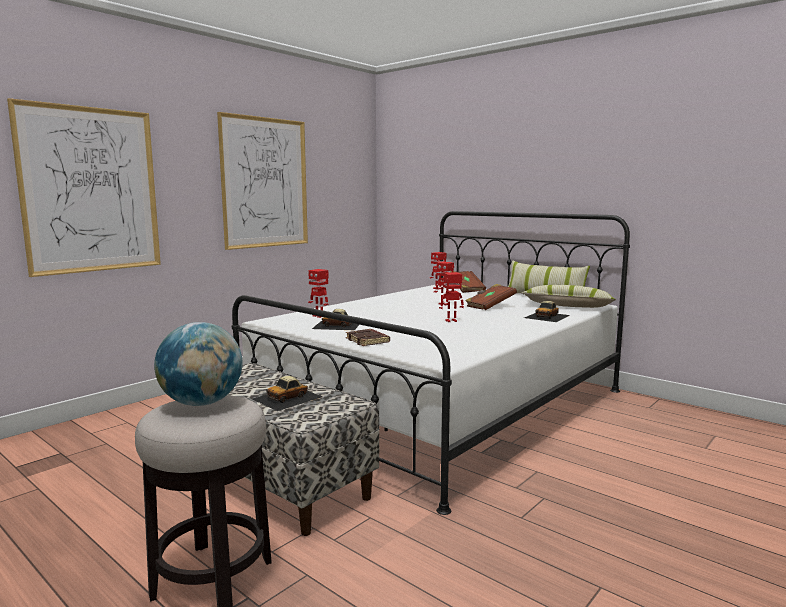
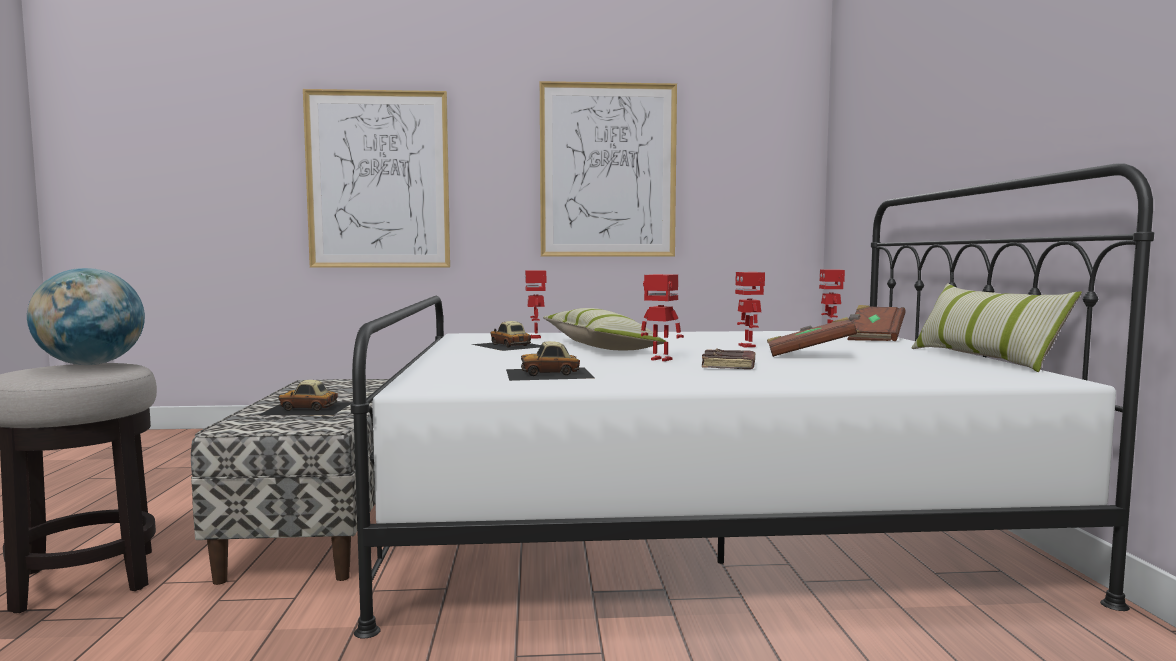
camera: 45 degrees right, 5 degrees down
brown book [346,329,390,346] -> brown book moved to [702,348,755,369]
pillow [522,285,616,308] -> pillow moved to [543,308,666,350]
toy car [524,301,570,322] -> toy car moved to [506,341,595,381]

